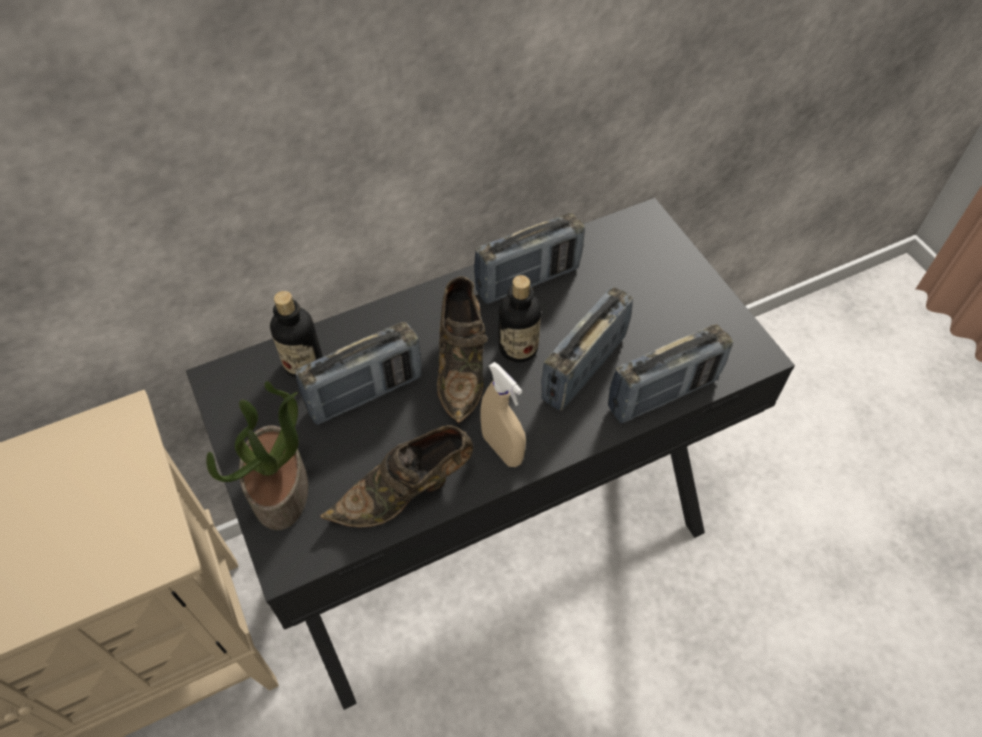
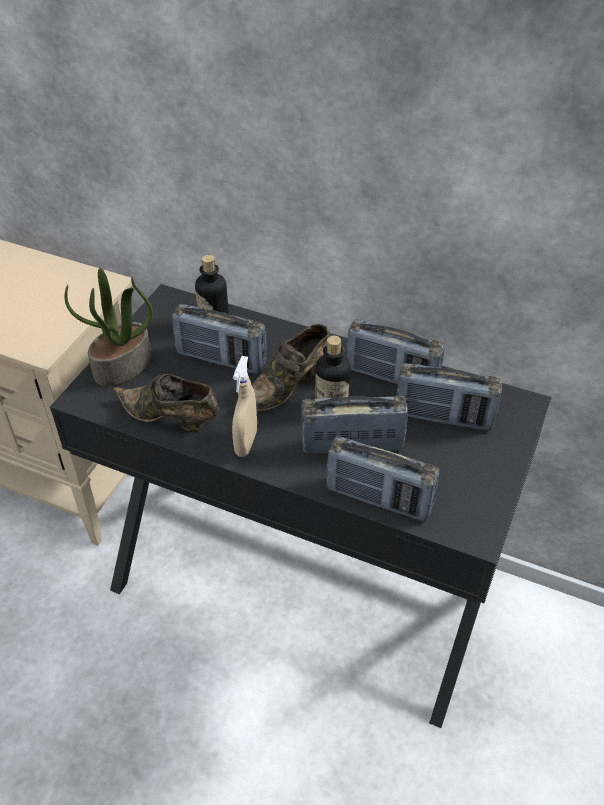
camera: 50 degrees right, 10 degrees down
none -> radio [396,363,502,430]

